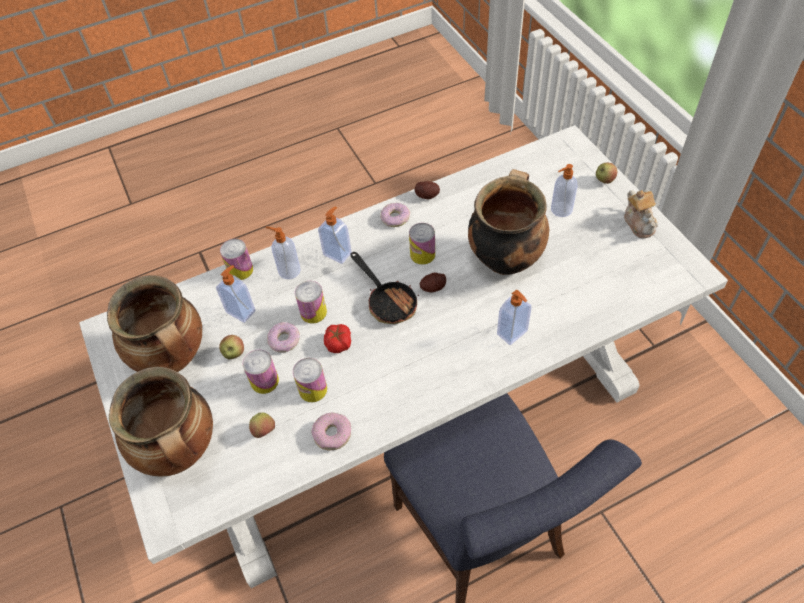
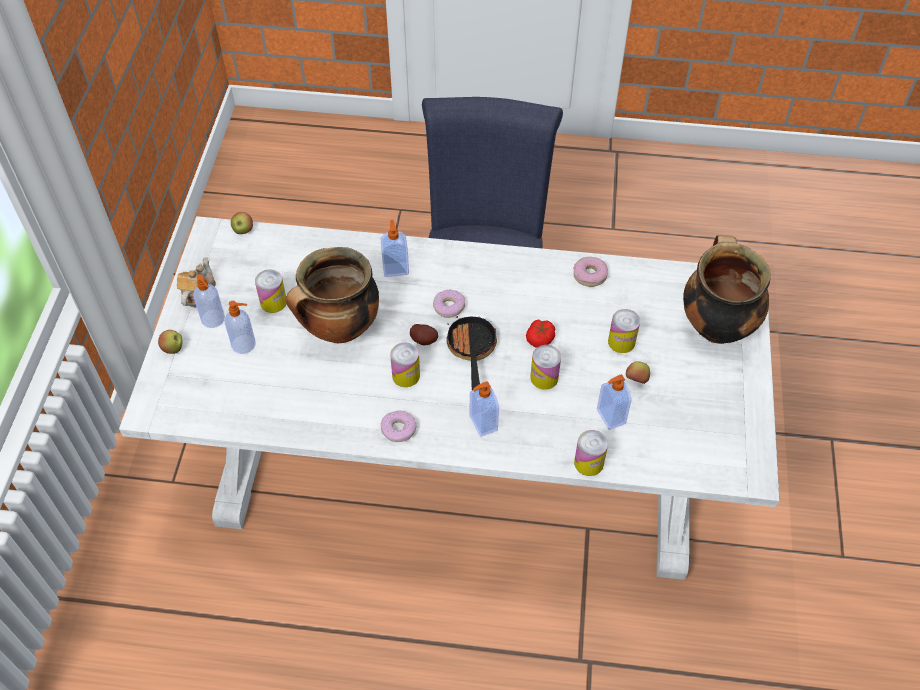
camera: 150 degrees left, 0 degrees up
cooking pot [107,275,202,372] -> none
apple [249,413,275,438] -> apple moved to [231,212,253,234]
soap dispenser [266,226,301,279] -> soap dispenser moved to [193,275,225,328]
donut [267,322,300,353] -> donut moved to [433,290,465,318]
can [293,358,327,402] -> can moved to [255,269,286,313]
potato [415,181,440,199] -> none

